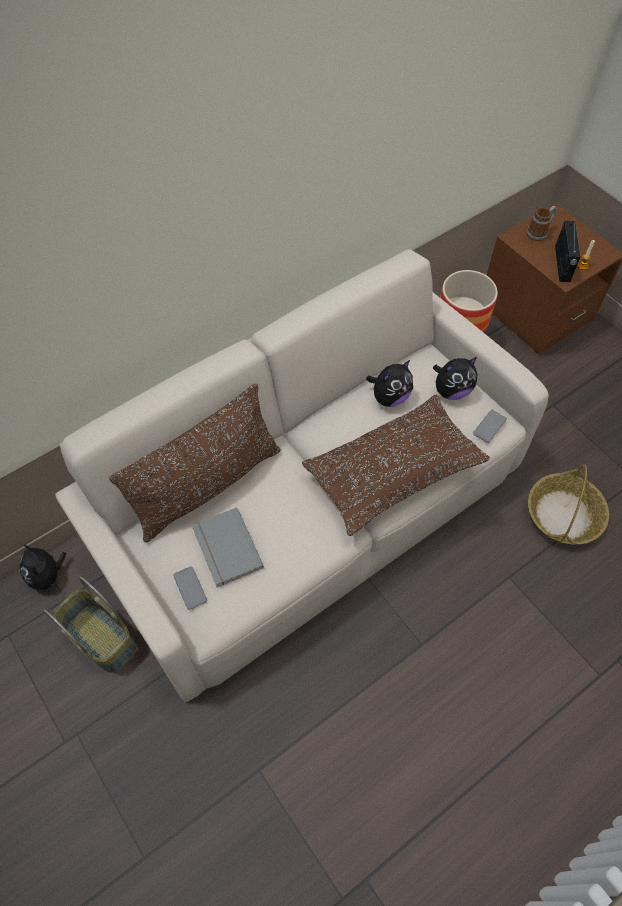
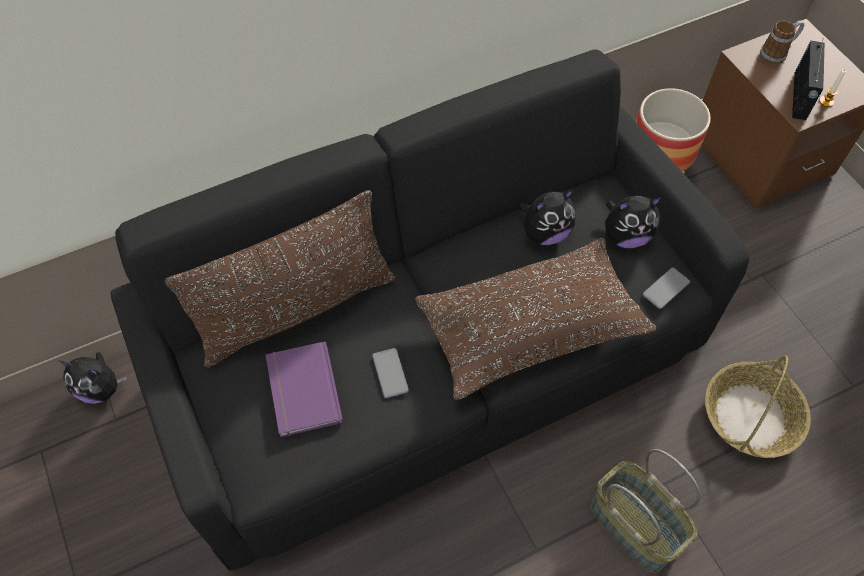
camera: 10 degrees right, 0 degrees up
plush toy [19,544,66,590] -> plush toy turned 60 degrees counterclockwise [60,352,127,404]
basket [44,577,137,673] -> basket moved to [591,449,701,573]
beige sofa [55,250,549,702] -> black sofa [111,49,750,571]
phone [173,566,207,610] -> phone moved to [372,348,409,398]
grey book [192,507,264,587] -> purple book [266,341,343,437]

